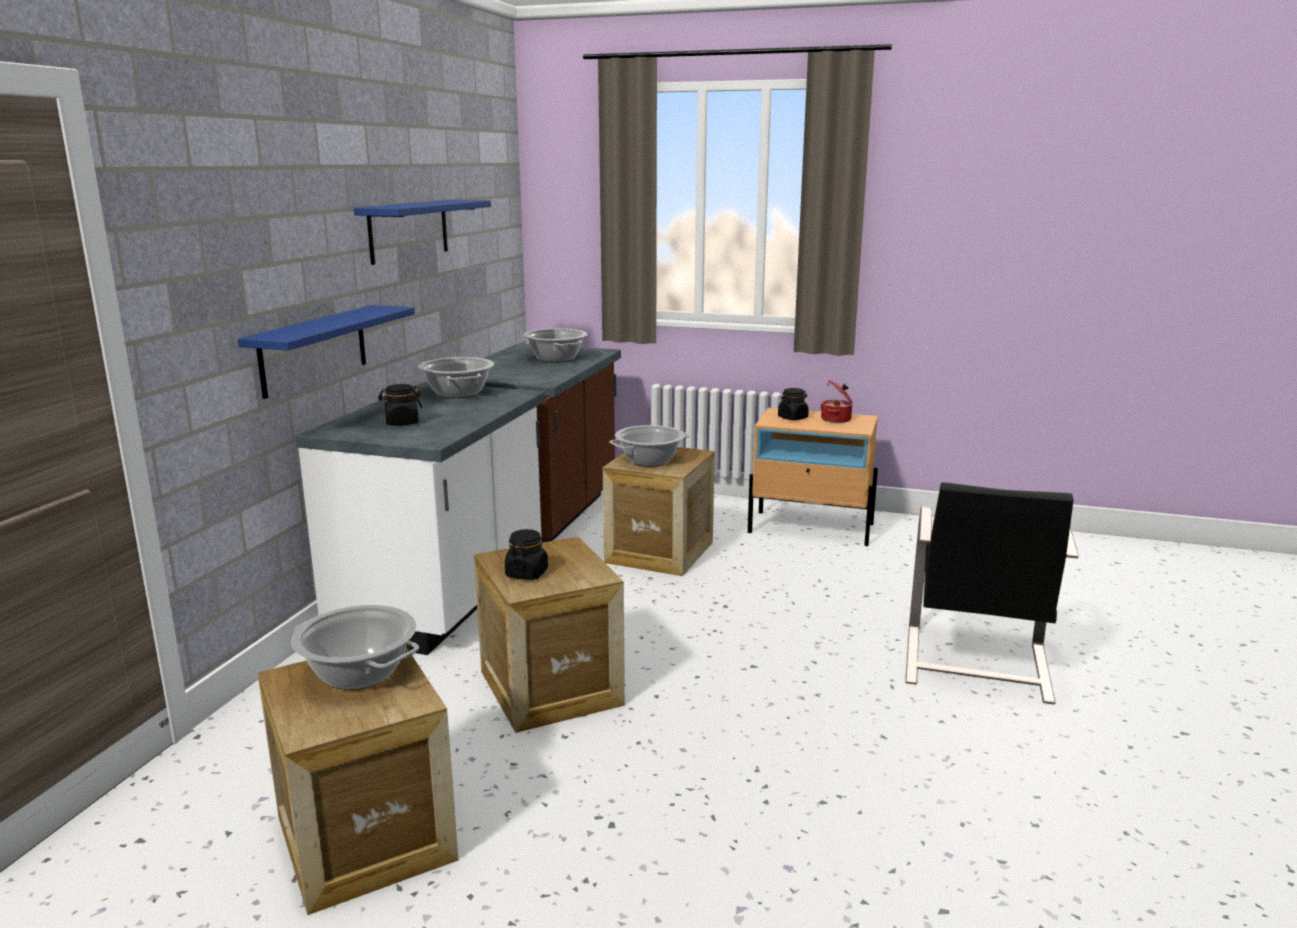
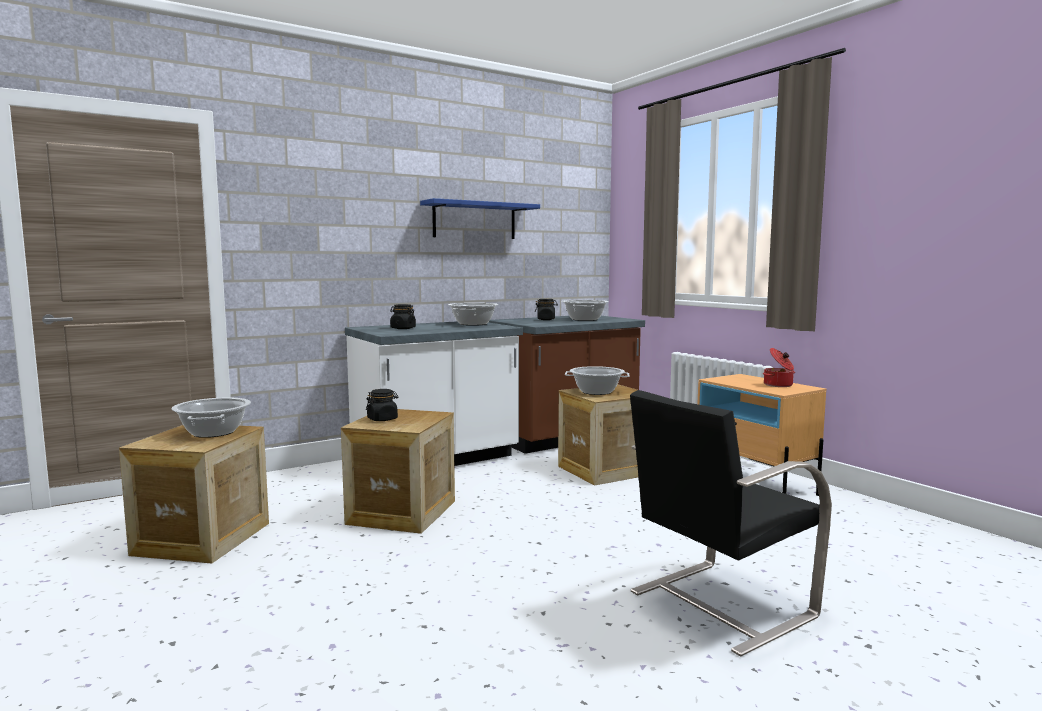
camera: 40 degrees right, 10 degrees down
blue shelf [238,305,415,399] -> none
black jar [778,388,809,420] -> black jar moved to [535,299,558,320]

